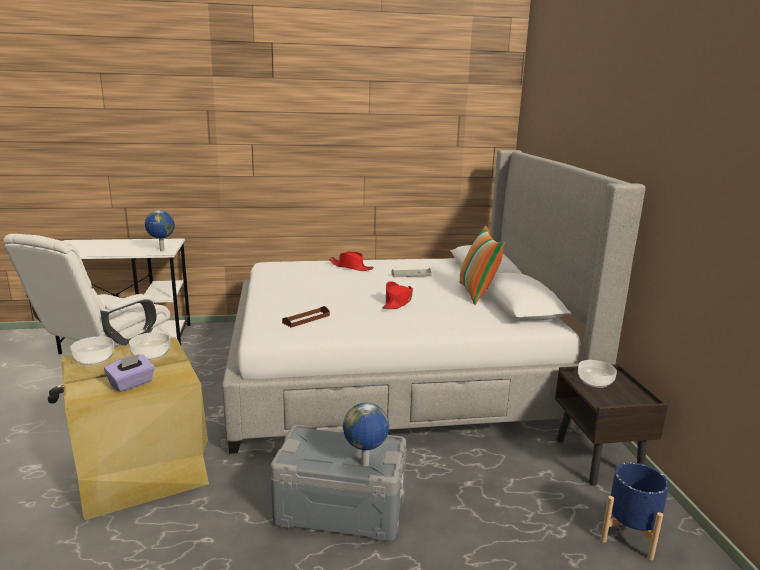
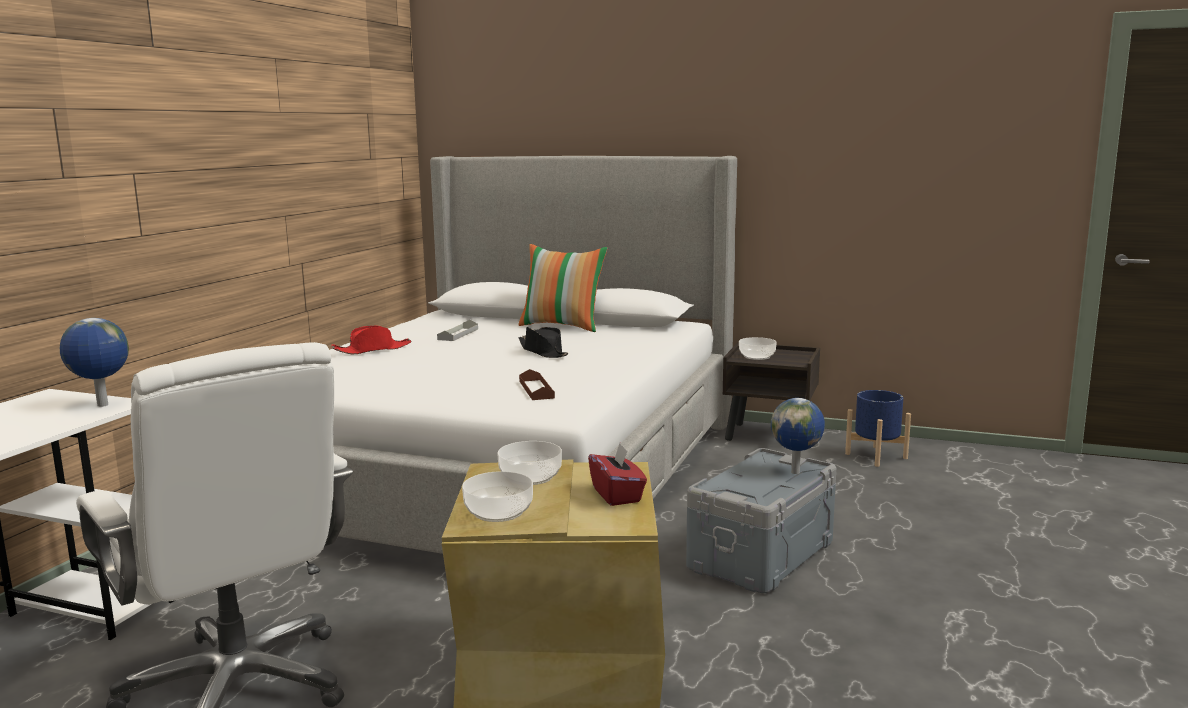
camera: 60 degrees left, 5 degrees down
purple tissue box [104,354,155,392] -> red tissue box [588,443,647,506]
red hat [382,281,413,309] -> black hat [519,327,568,358]

